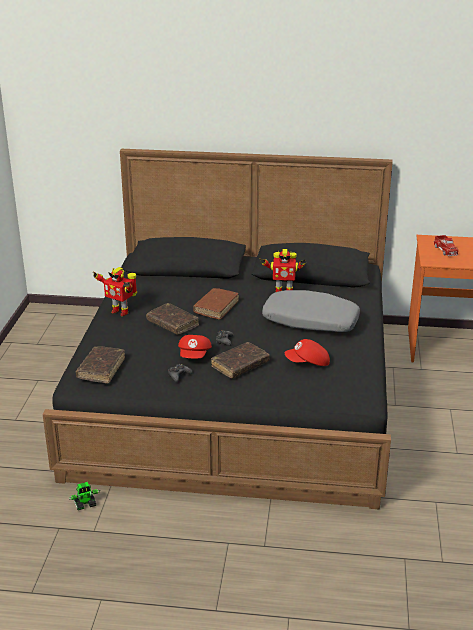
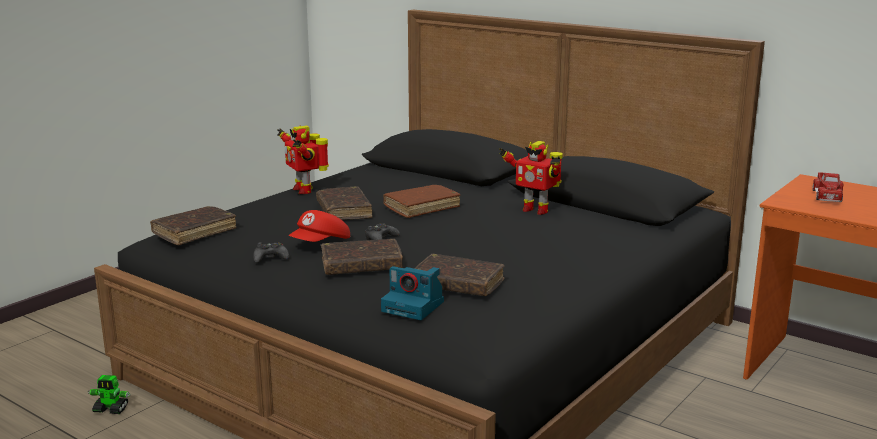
camera: 30 degrees right, 10 degrees down
grey pillow [262,290,360,332] -> none
red cap [285,339,330,366] -> brown book [415,254,504,296]
none -> camera [381,266,444,320]

